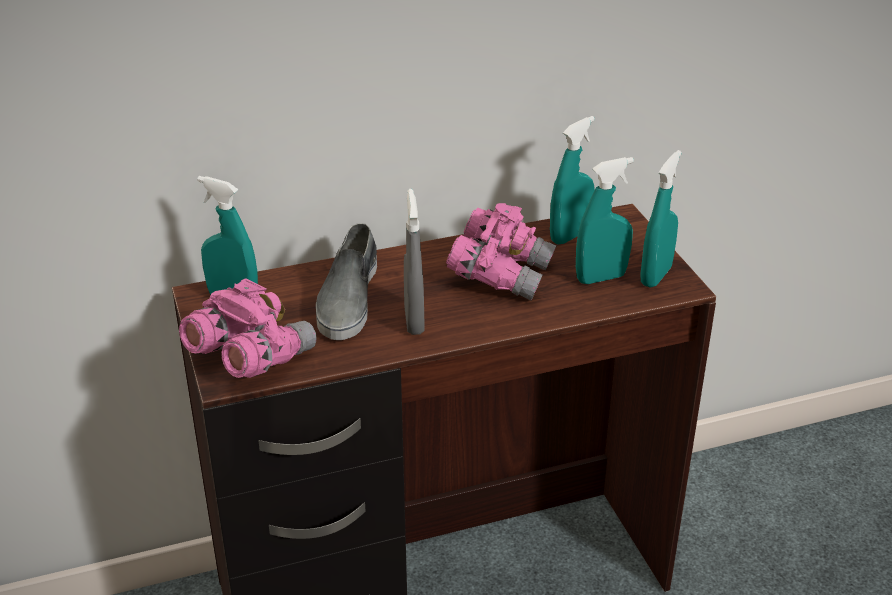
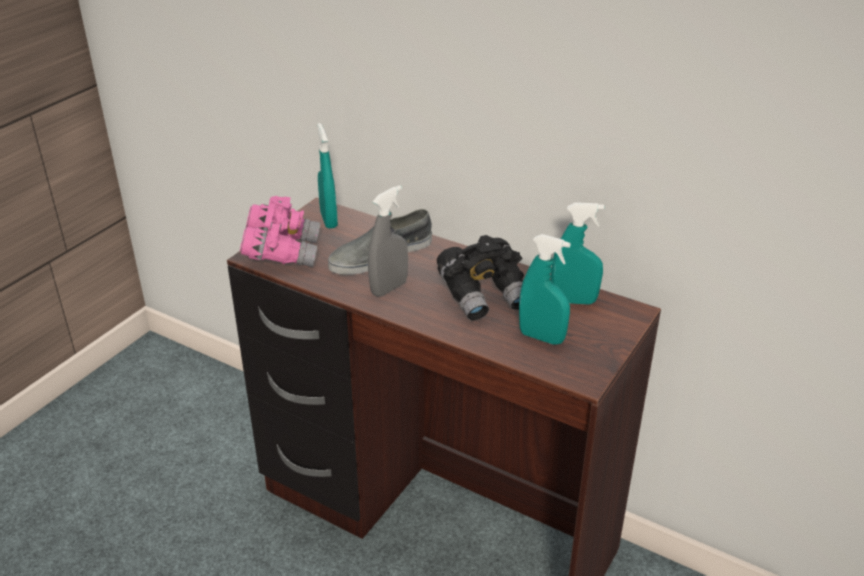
camera: 50 degrees right, 0 degrees up
pink binoculars [446,203,556,300] -> black binoculars [437,235,524,321]
turquoise spray bottle [641,150,682,288] -> none

